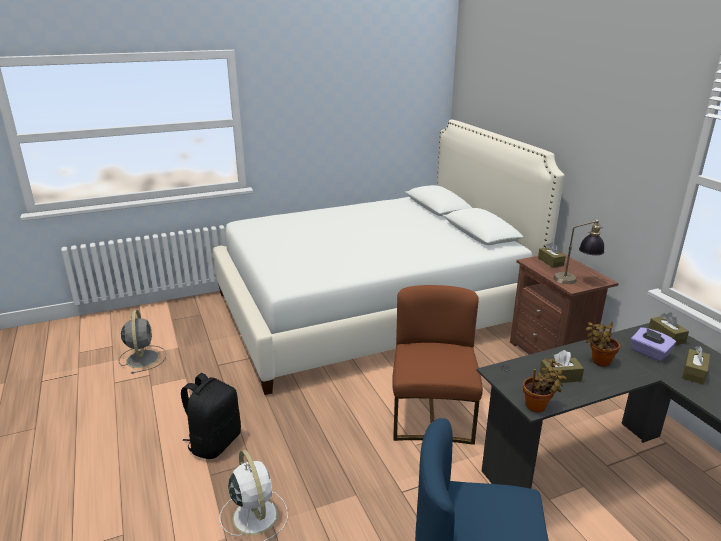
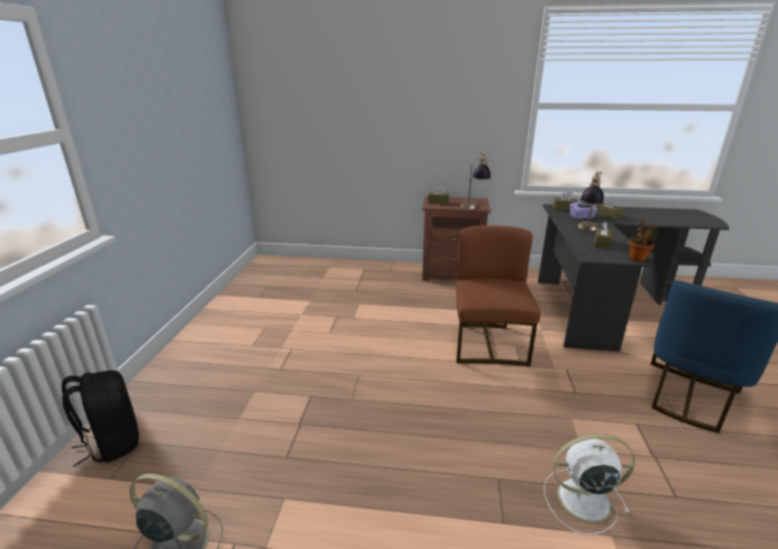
camera: 60 degrees left, 0 degrees up
black backpack [181,373,241,459] -> black backpack moved to [62,370,139,467]
white bed [213,120,564,395] -> none
brown chair [392,285,483,445] -> brown chair turned 60 degrees clockwise [456,225,541,366]
potted plant [586,322,620,367] -> table lamp [577,171,604,230]

